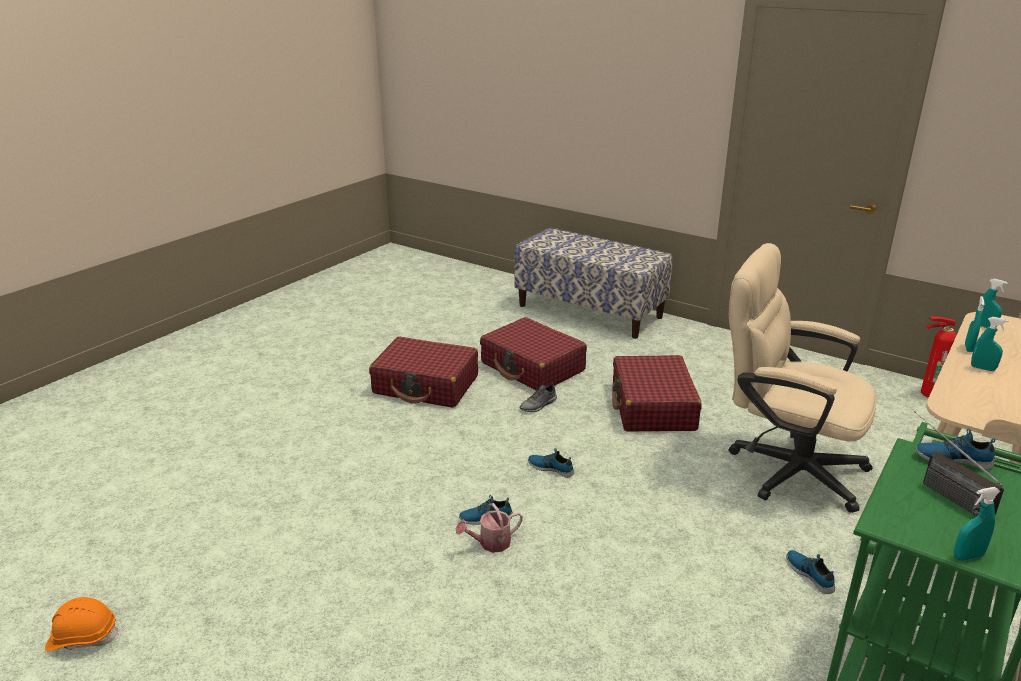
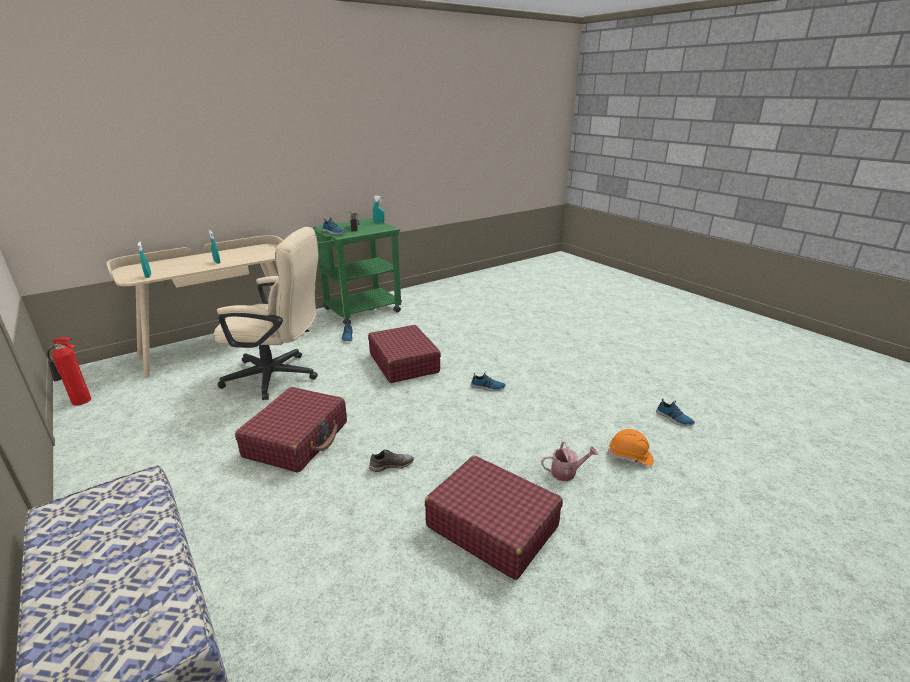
camera: 160 degrees left, 0 degrees up
orange hard hat [45,597,119,651] -> orange hard hat moved to [607,429,654,466]
watering can [456,503,523,553] -> watering can moved to [541,442,598,481]
red suitcase [480,317,587,390] -> red suitcase moved to [368,325,441,383]
shoe [528,448,574,478] -> shoe moved to [656,399,695,426]
beige office chair [729,243,876,513] -> beige office chair turned 45 degrees counterclockwise [213,227,319,400]
turquoise spray bottle [965,296,985,352] -> none

